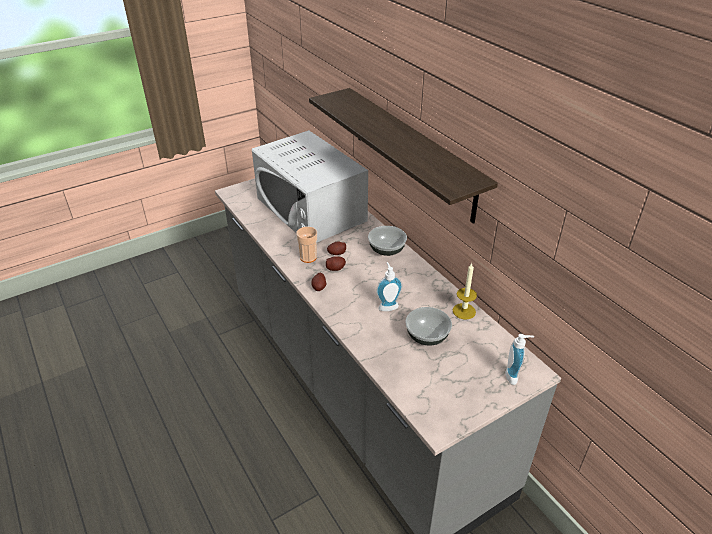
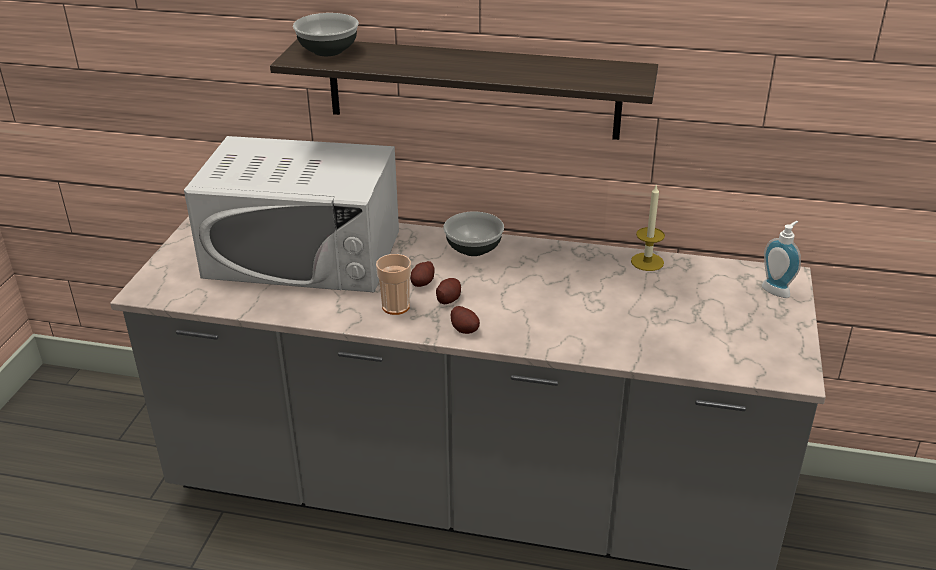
camera: 45 degrees left, 5 degrees down
soap dispenser [376,262,403,311] -> none
bowl [406,307,452,346] -> bowl moved to [293,13,359,56]

